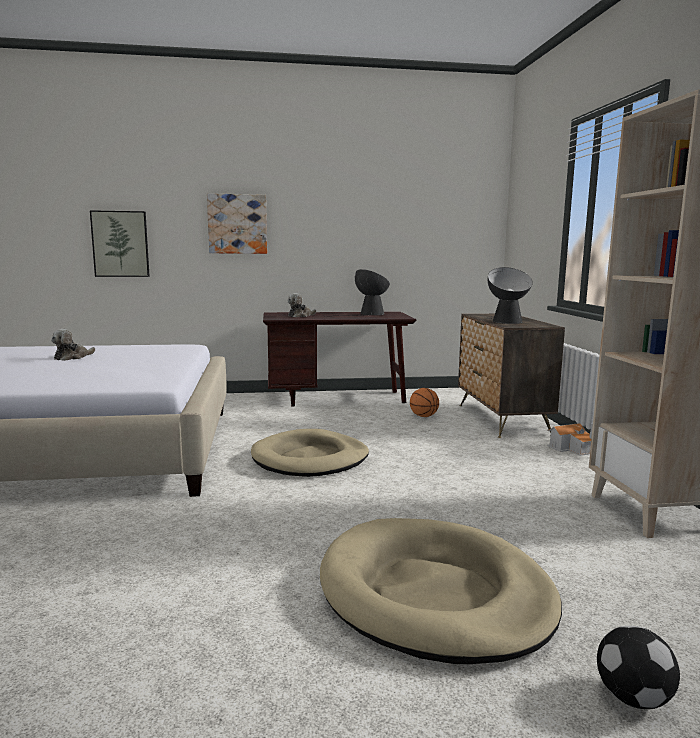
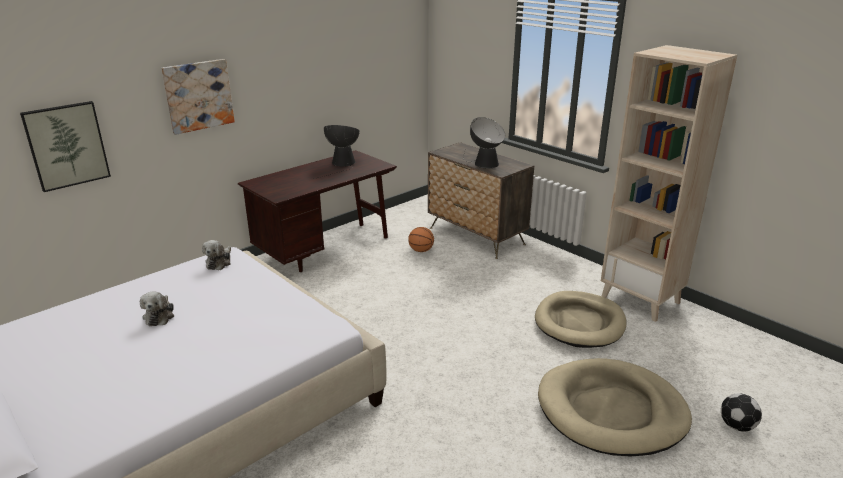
camera: 35 degrees left, 15 degrees up
beige dog bed [251,429,369,477] -> beige dog bed moved to [535,291,626,348]
plush toy [288,293,316,317] -> plush toy moved to [202,240,231,270]
toy house [547,423,593,456] -> none

